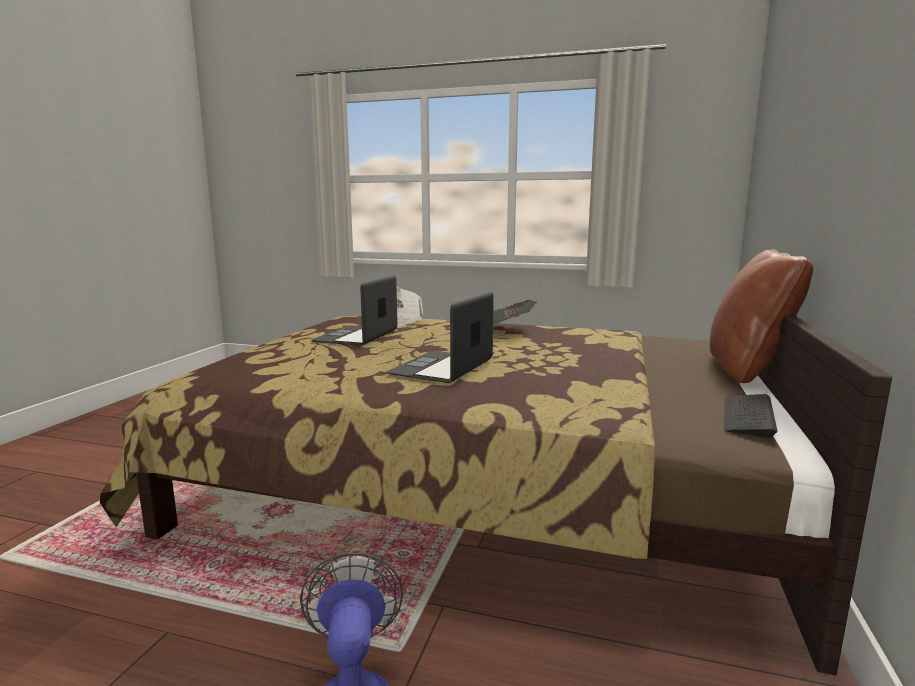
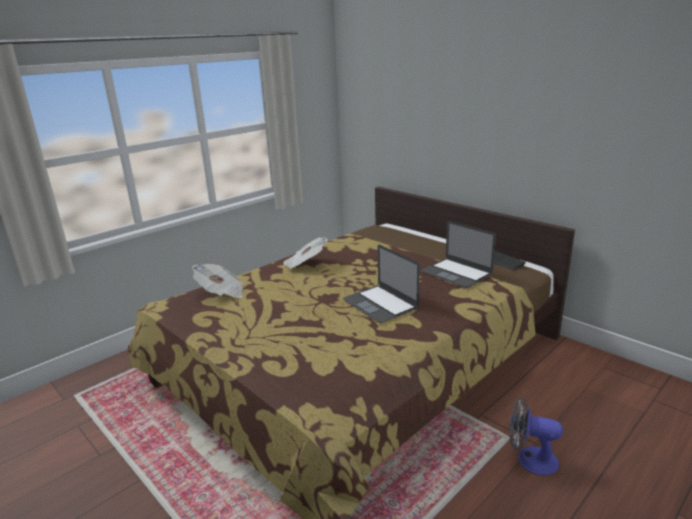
camera: 60 degrees left, 10 degrees up
laptop [312,275,398,346] -> laptop moved to [421,221,496,288]
brown pillow [710,249,813,384] -> none

